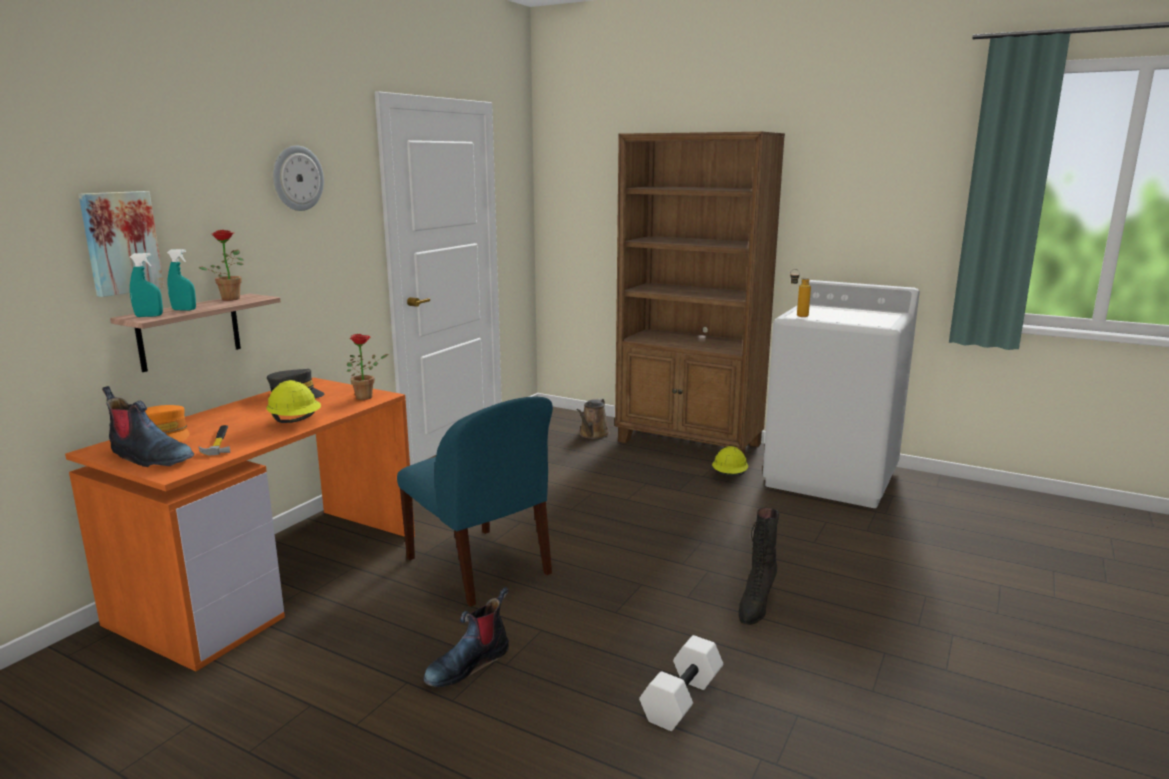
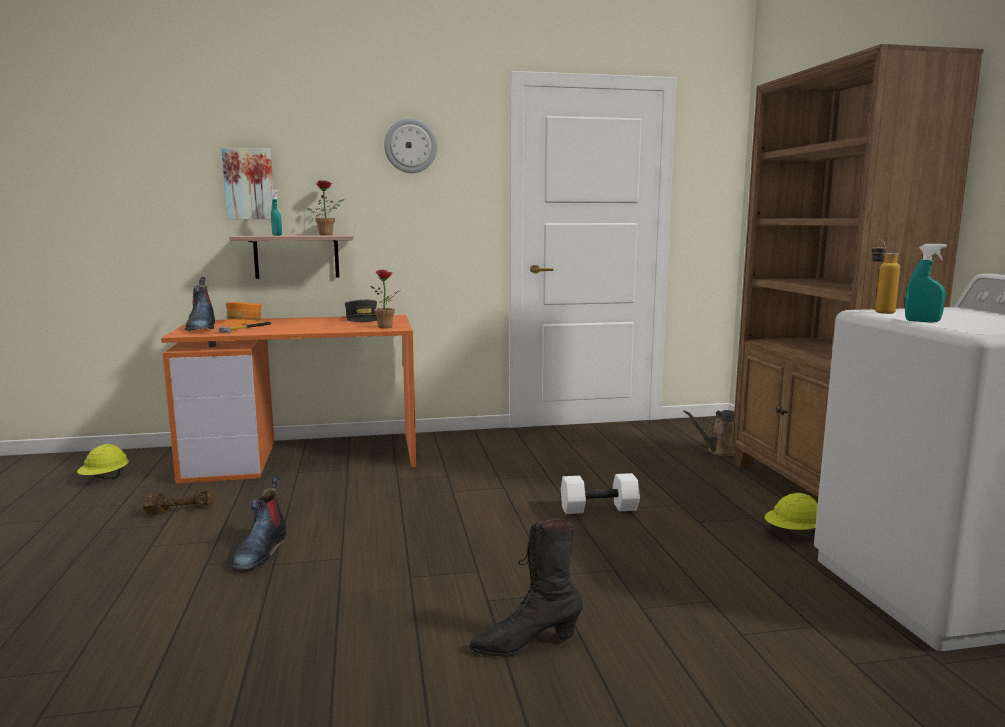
camera: 50 degrees right, 5 degrees down
turquoise spray bottle [130,253,163,317] -> turquoise spray bottle moved to [905,244,947,323]
yellow hard hat [266,380,321,423] -> yellow hard hat moved to [77,444,129,479]
blue chair [397,397,553,607] -> none
boot [424,587,509,687] -> boot turned 90 degrees counterclockwise [231,476,287,570]
white dumbbell [639,635,723,731] -> white dumbbell moved to [561,473,640,514]
none -> brown dumbbell [143,488,214,515]

